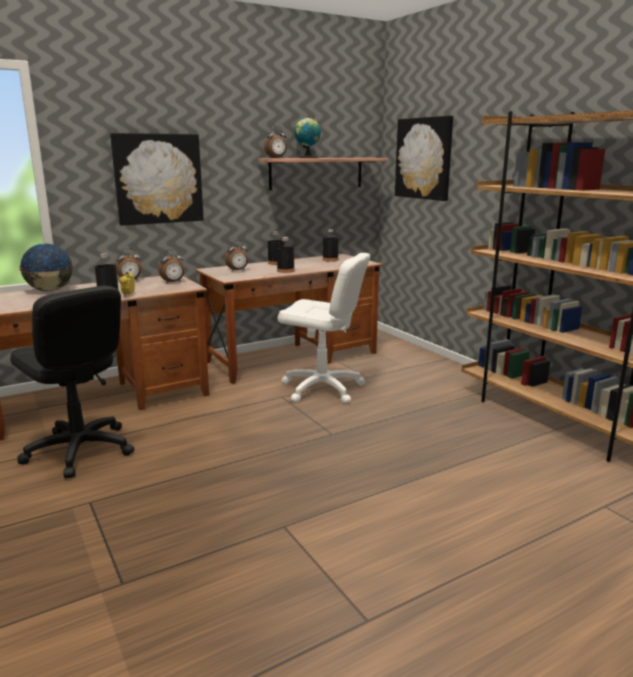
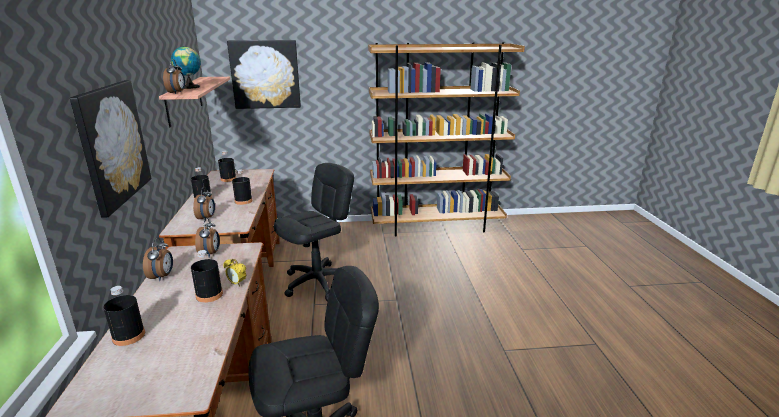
camera: 65 degrees left, 5 degrees up
globe [19,244,73,291] -> black bottle [103,286,145,346]
white office chair [278,253,370,403] -> black office chair [274,163,354,301]

